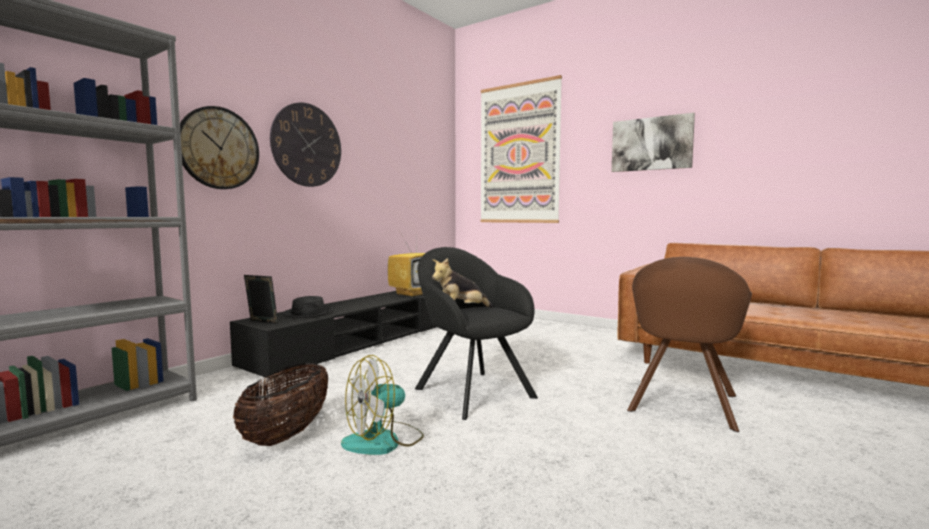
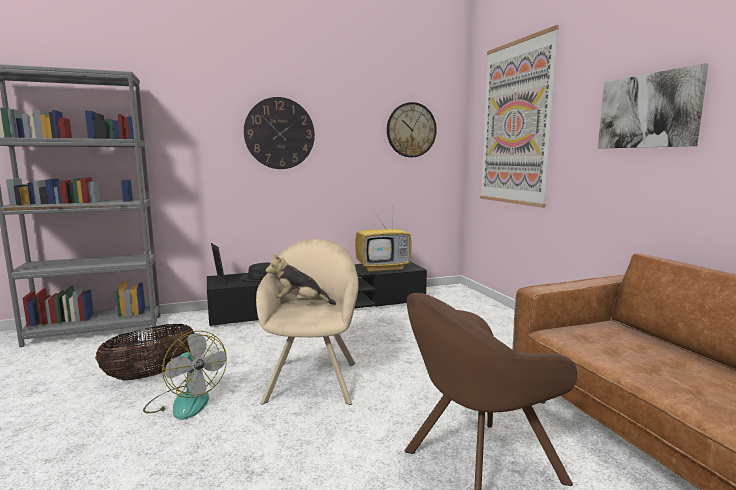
camera: 35 degrees right, 5 degrees up
wall clock [180,106,259,189] -> wall clock moved to [387,102,437,157]
fan [341,355,424,455] -> fan turned 135 degrees counterclockwise [143,331,227,420]
black armchair [415,247,538,420] -> beige armchair [256,239,358,405]

